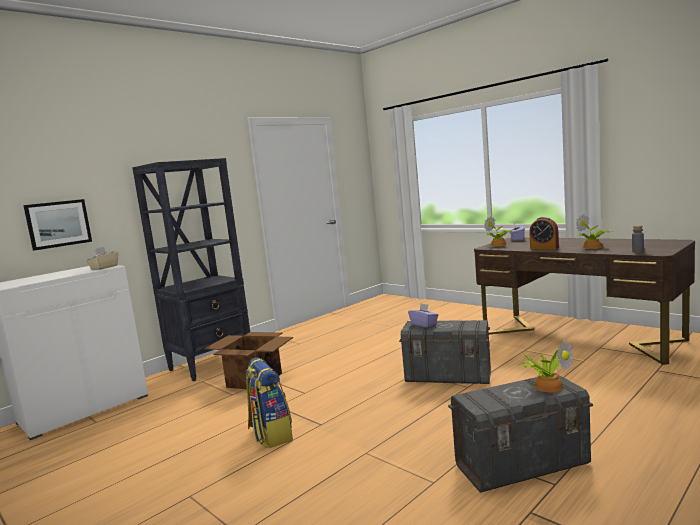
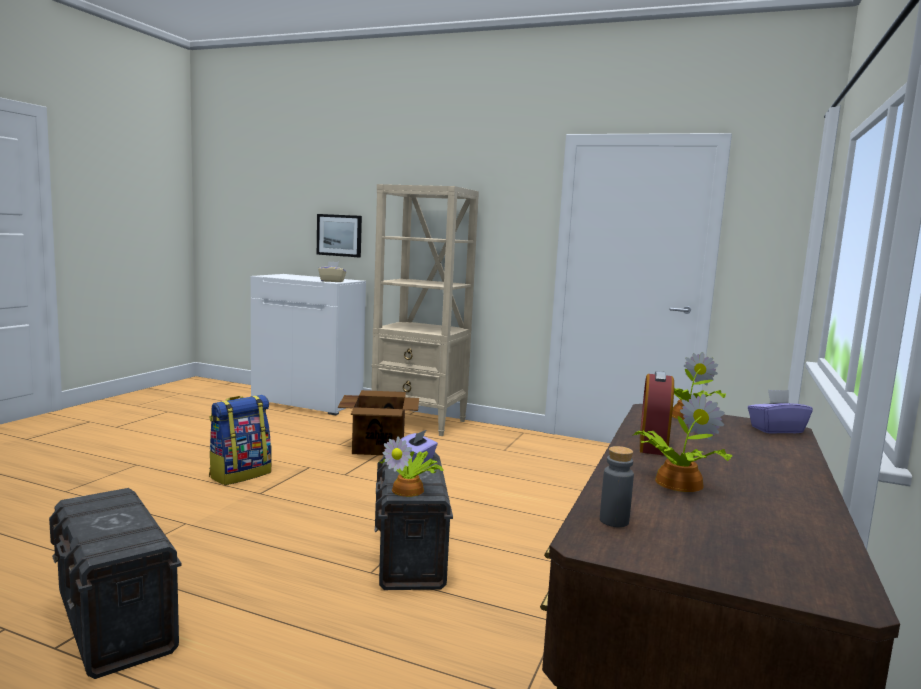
camera: 65 degrees right, 0 degrees up
black bookcase [132,158,250,382] -> beige bookcase [371,184,479,436]
potted plant [517,341,573,392] -> potted plant moved to [379,436,444,497]

